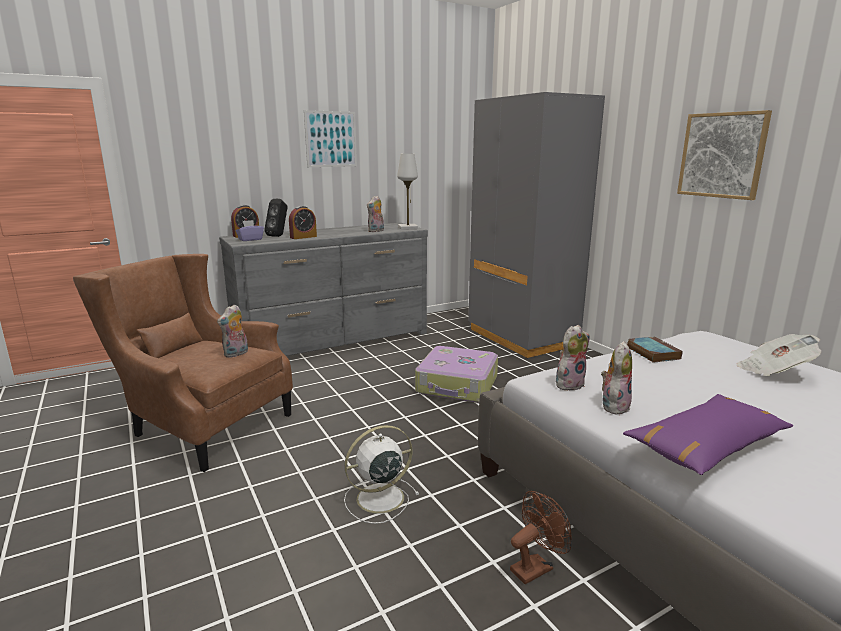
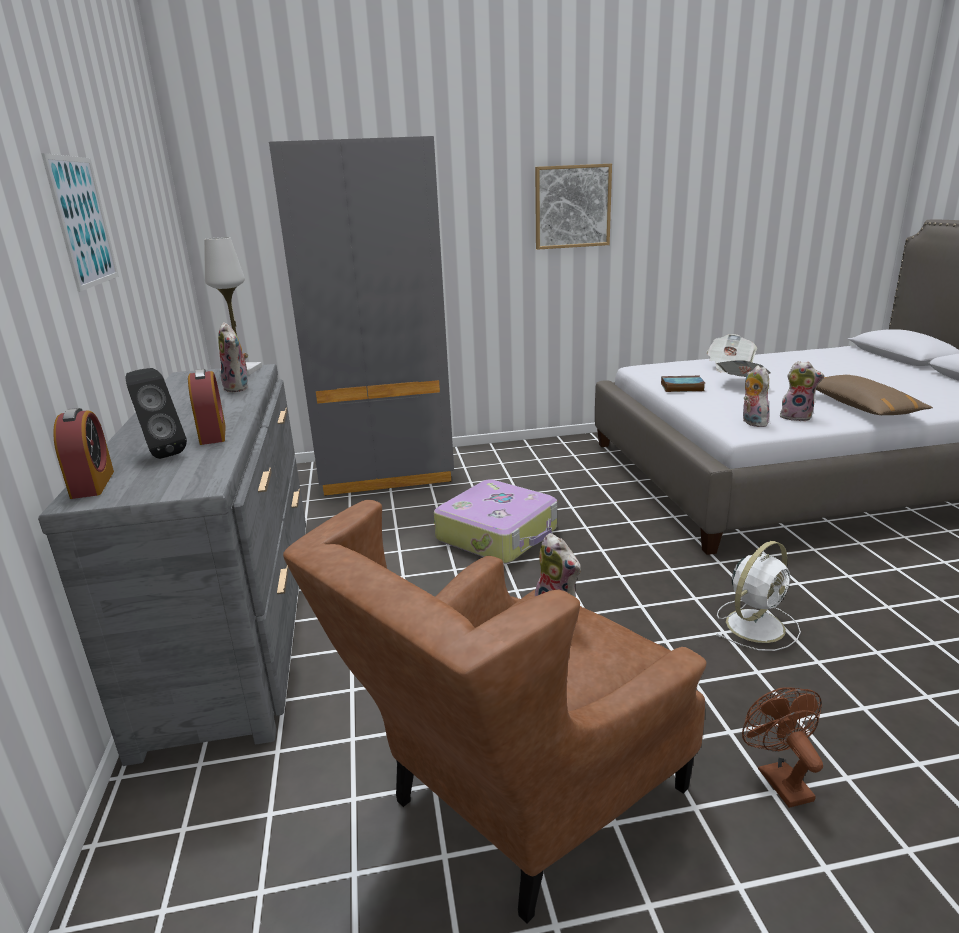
camera: 70 degrees left, 5 degrees up
purple tissue box [236,220,264,241] -> none
white fan [344,425,419,524] -> white fan turned 120 degrees counterclockwise [716,541,801,651]
brown fan [510,491,572,585] -> brown fan moved to [742,687,823,808]
plush toy [601,341,632,414] -> plush toy turned 150 degrees clockwise [780,361,824,421]
purple pillow [623,394,793,475] -> brown pillow [816,375,933,415]
none -> newspaper [717,360,771,377]

